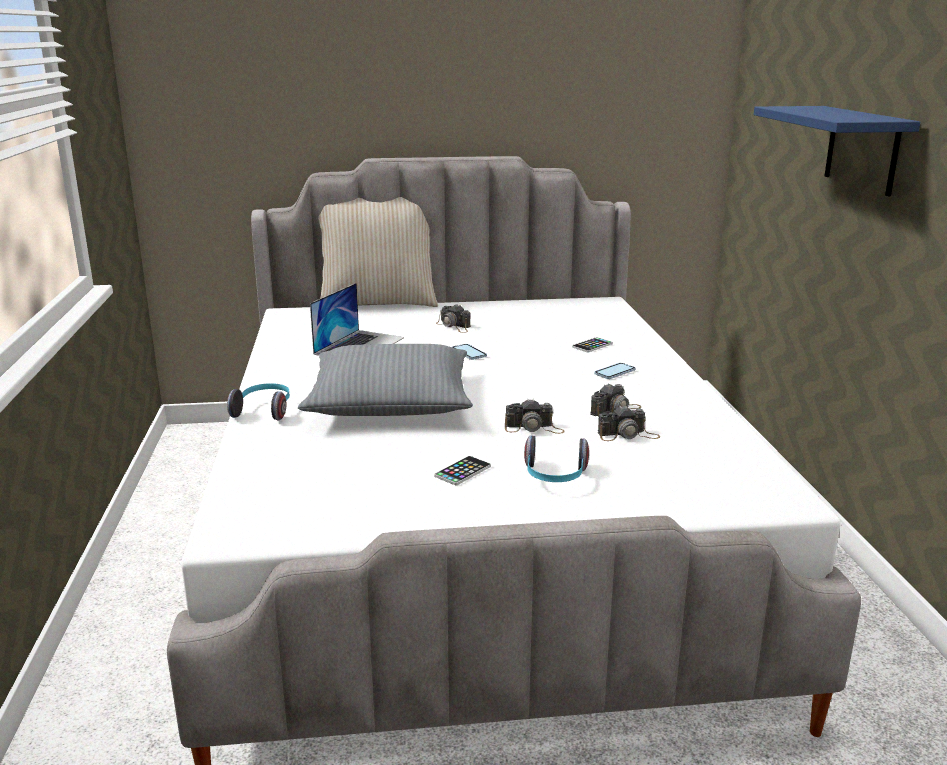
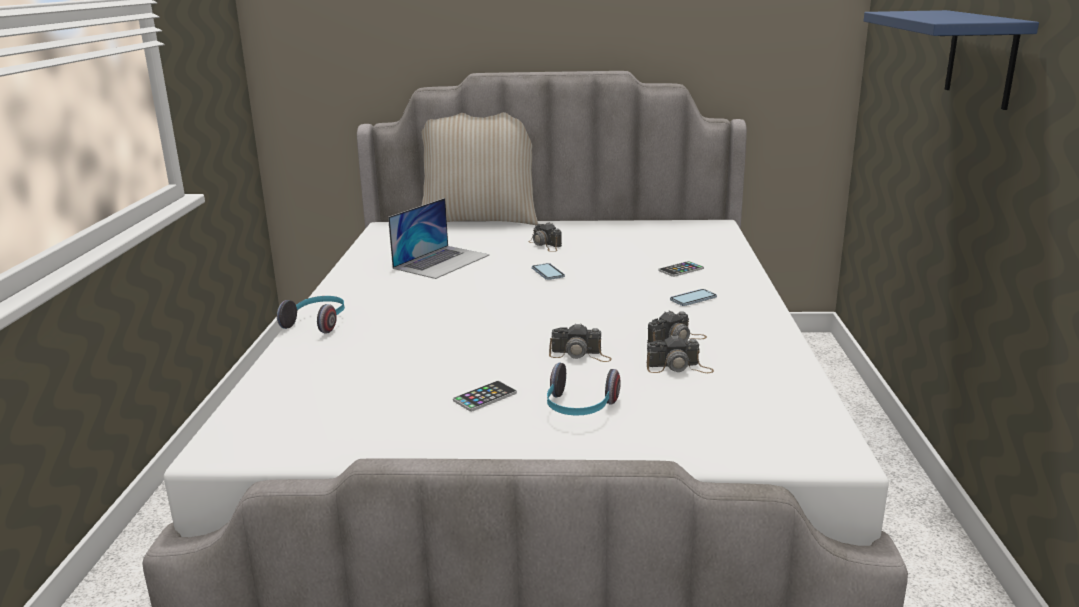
camera: 10 degrees right, 0 degrees up
grey pillow [298,344,473,416] -> none

